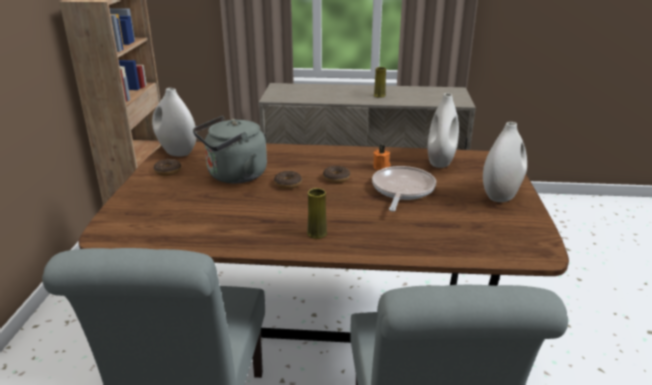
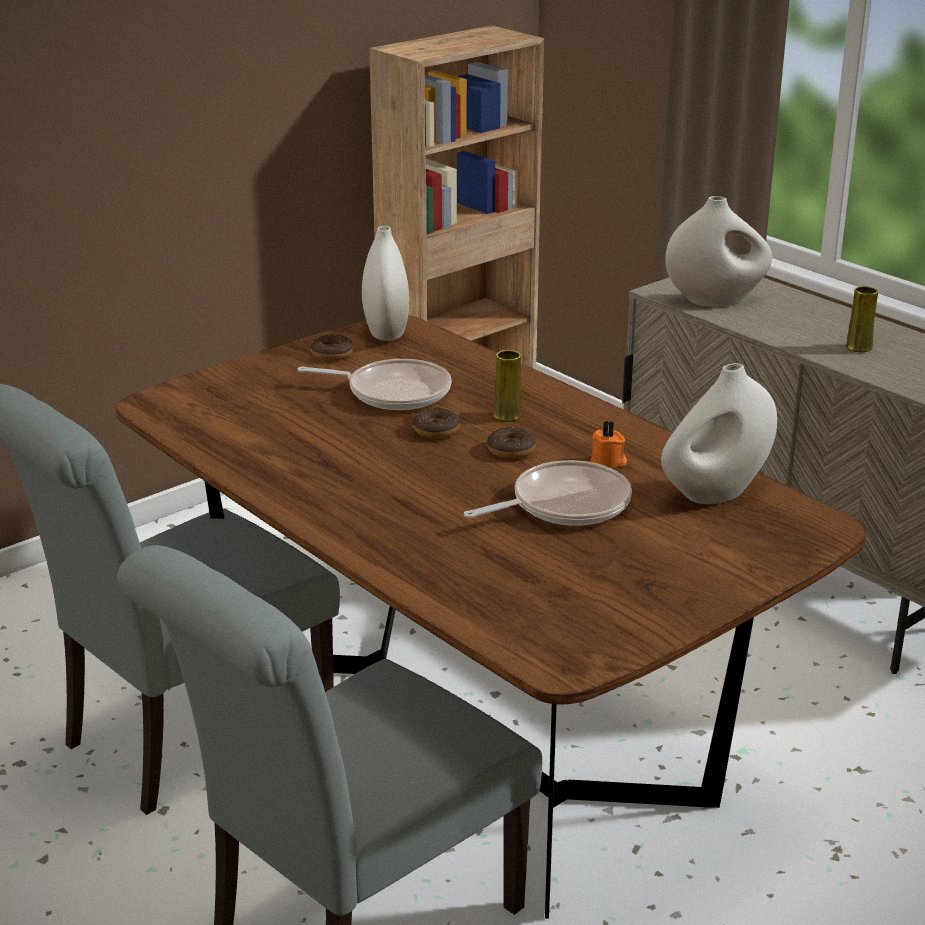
camera: 45 degrees right, 0 degrees up
grey kettle [193,116,267,183] -> frying pan [297,359,451,410]
yellow vase [307,188,327,239] -> yellow vase moved to [493,350,522,422]
white vase [483,122,527,202] -> white vase moved to [665,196,772,307]

